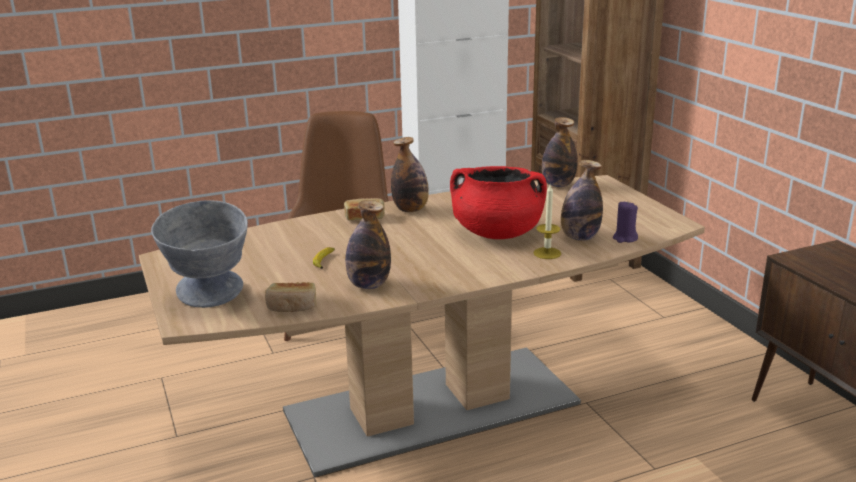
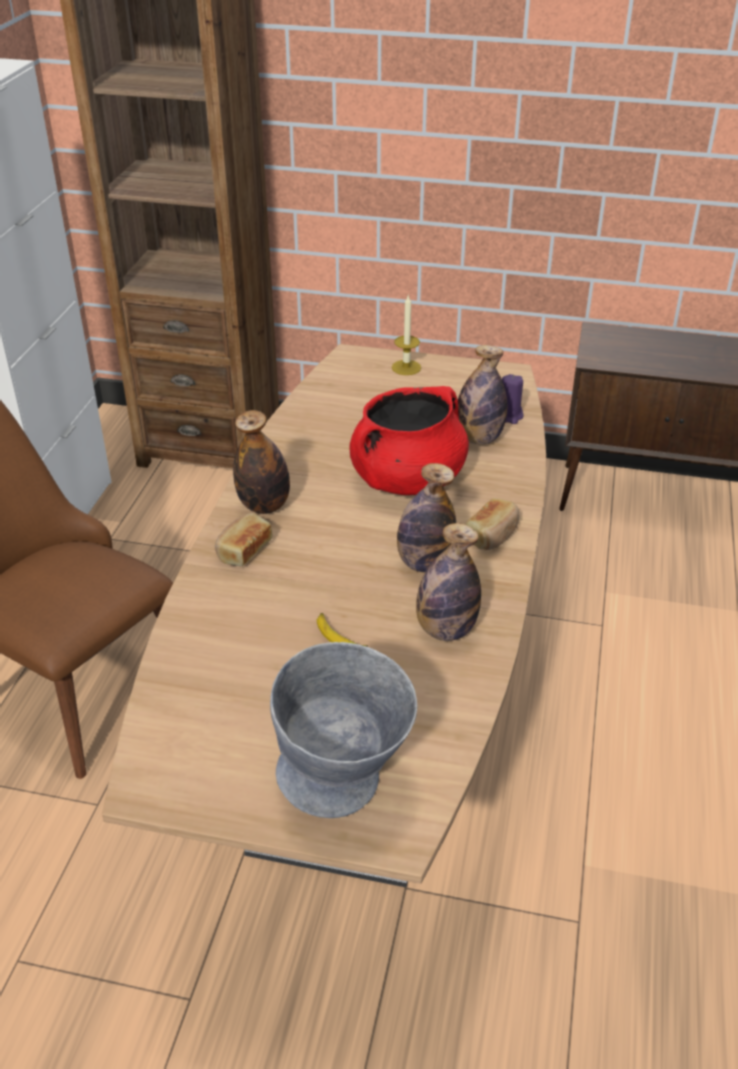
camera: 55 degrees left, 15 degrees up
bread [265,282,316,312] -> bread moved to [466,498,519,550]
candle [534,185,561,259] -> candle moved to [392,294,421,375]
bottle [542,117,578,187] -> bottle moved to [397,463,456,572]

